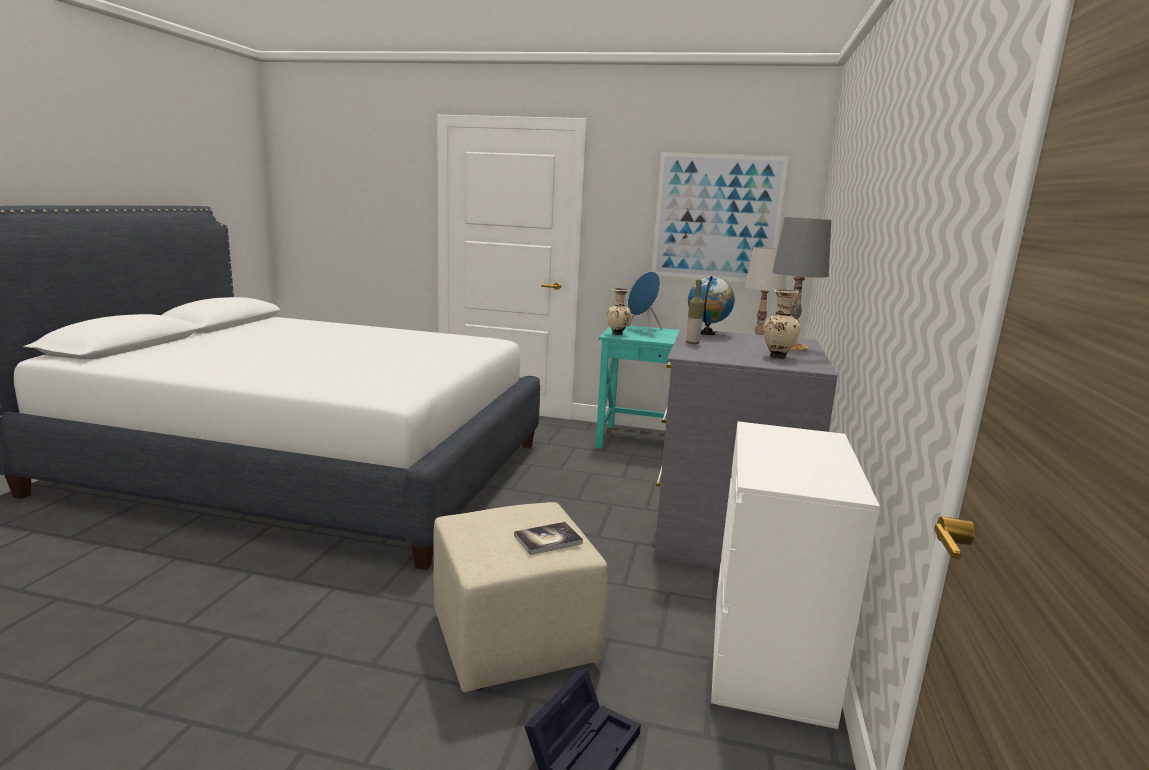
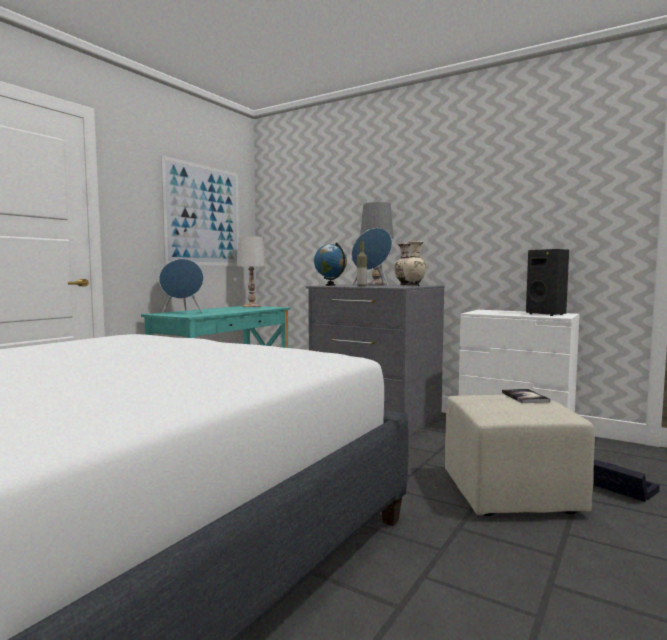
camera: 70 degrees left, 10 degrees down
beige vase [606,288,630,335] -> beige vase moved to [403,241,427,286]
none -> blue speaker [352,228,392,286]
none -> black speaker [526,249,569,316]

